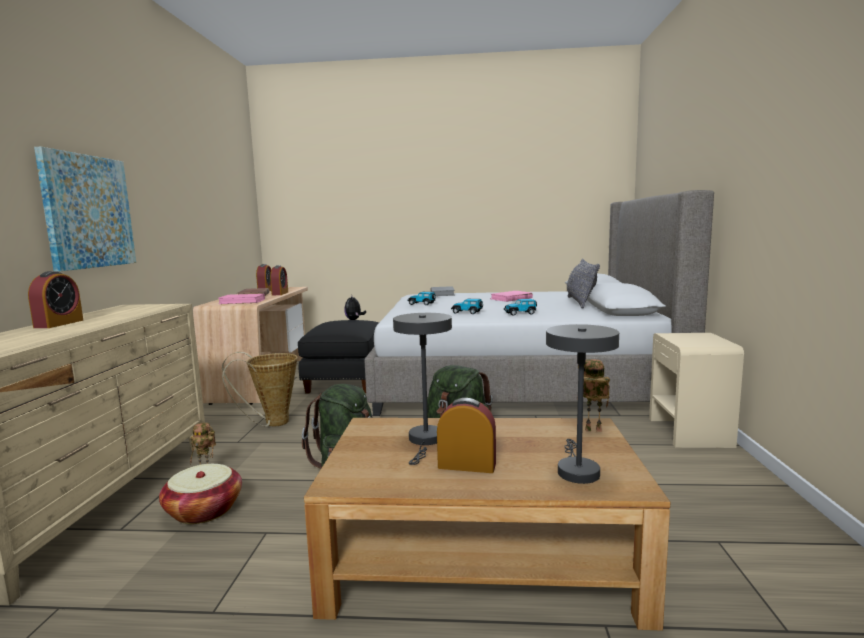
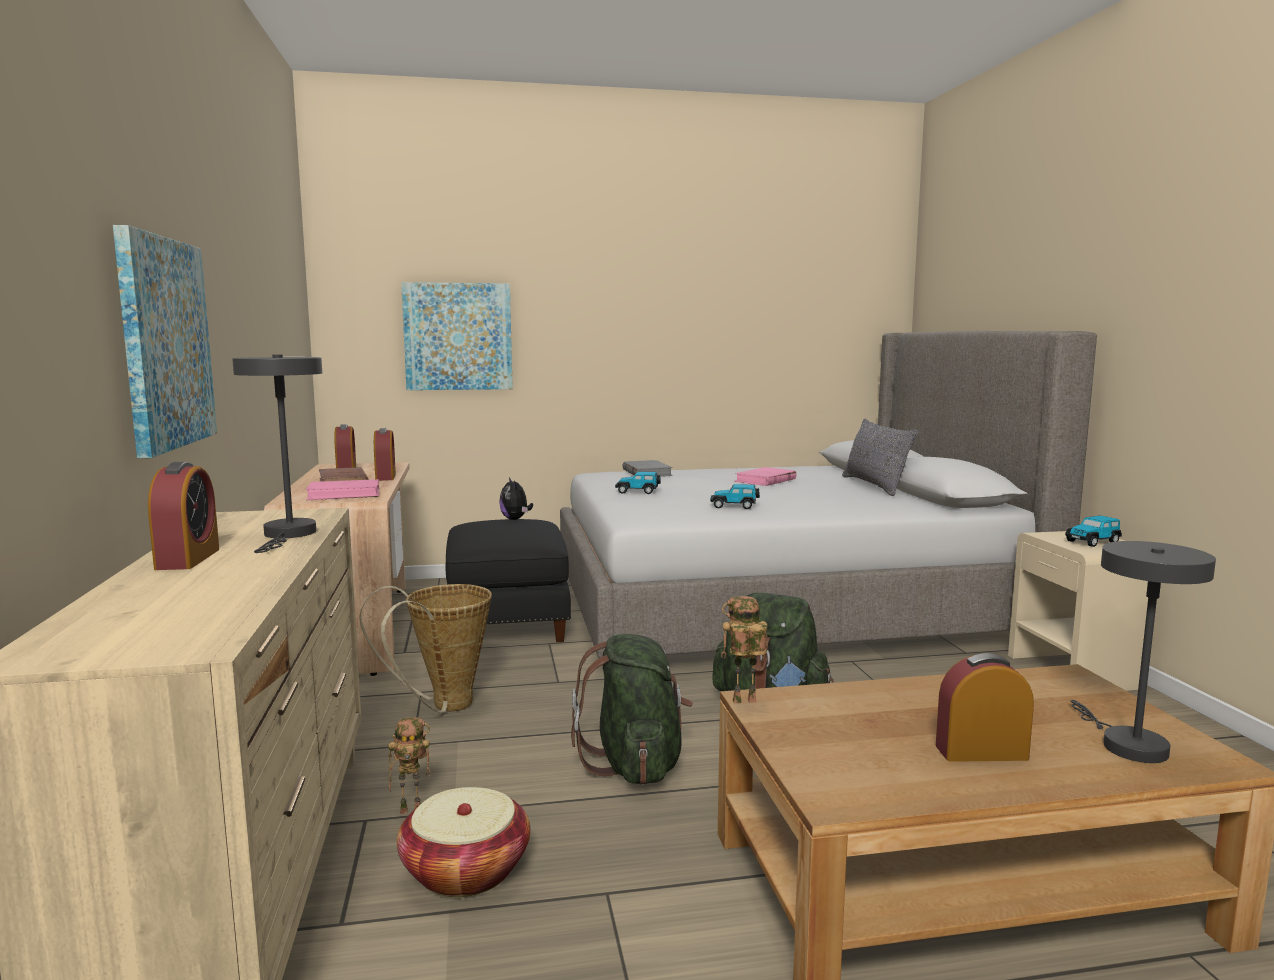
camera: 15 degrees left, 0 degrees up
grey table lamp [393,313,452,465] -> grey table lamp moved to [232,355,322,553]
toy car [504,299,537,316] -> toy car moved to [1065,515,1122,547]
toy robot [577,359,610,432] -> toy robot moved to [721,596,767,703]
none -> picture [401,282,513,390]

